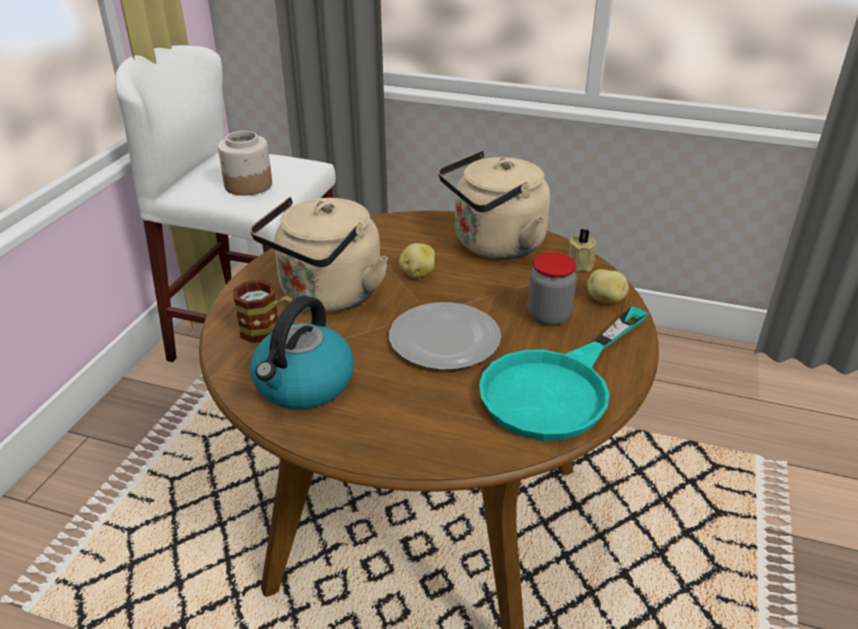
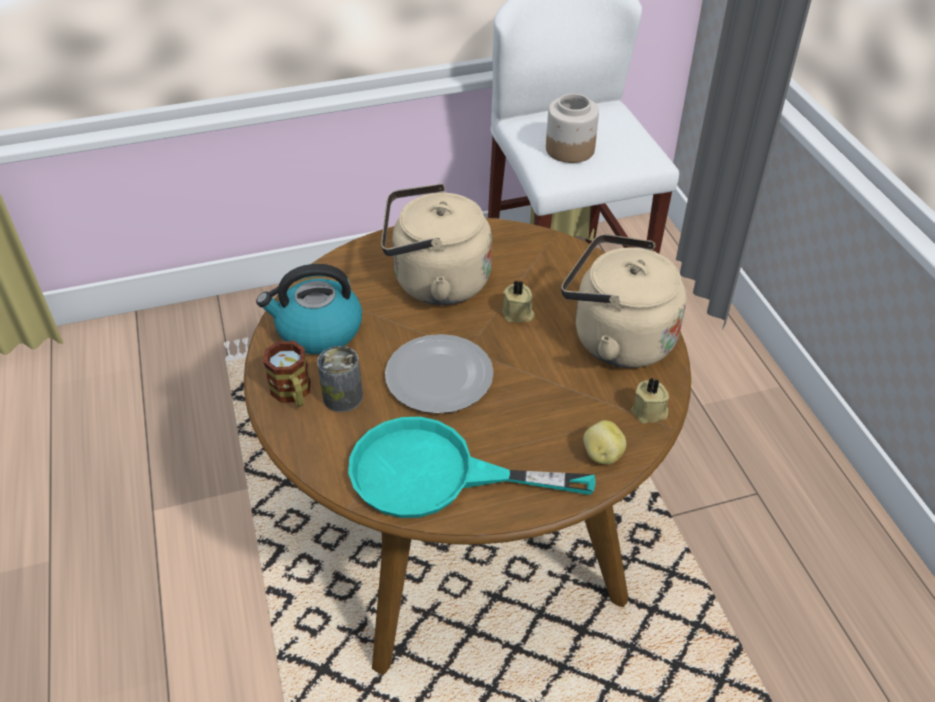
camera: 55 degrees right, 10 degrees up
mug [233,280,296,343] -> mug moved to [263,341,311,407]
potato [399,243,435,278] -> beige candle [502,280,535,322]
jar [528,252,577,326] -> none
none -> can [317,346,363,412]

